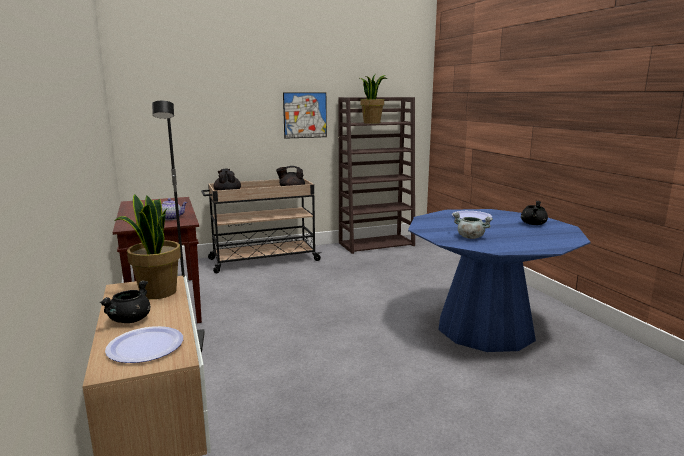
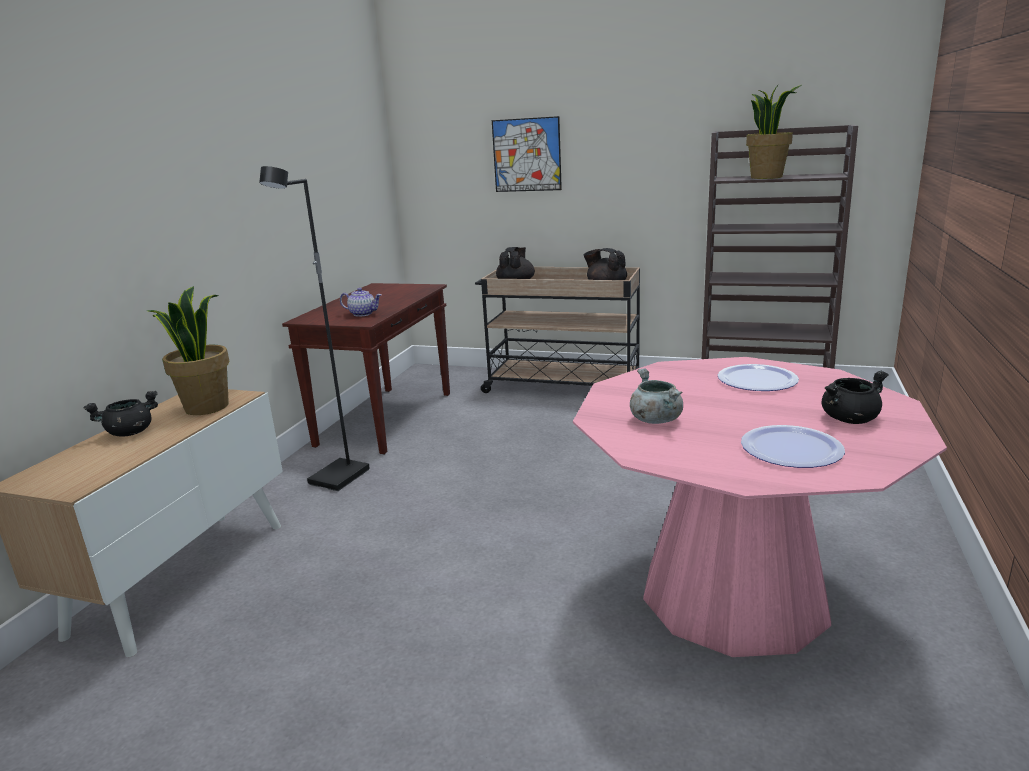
camera: 40 degrees right, 5 degrees up
plate [105,326,183,363] -> plate moved to [741,425,845,468]
picture [283,92,327,139] -> picture moved to [492,116,562,192]
blue dining table [408,209,590,352] -> pink dining table [573,357,947,657]

